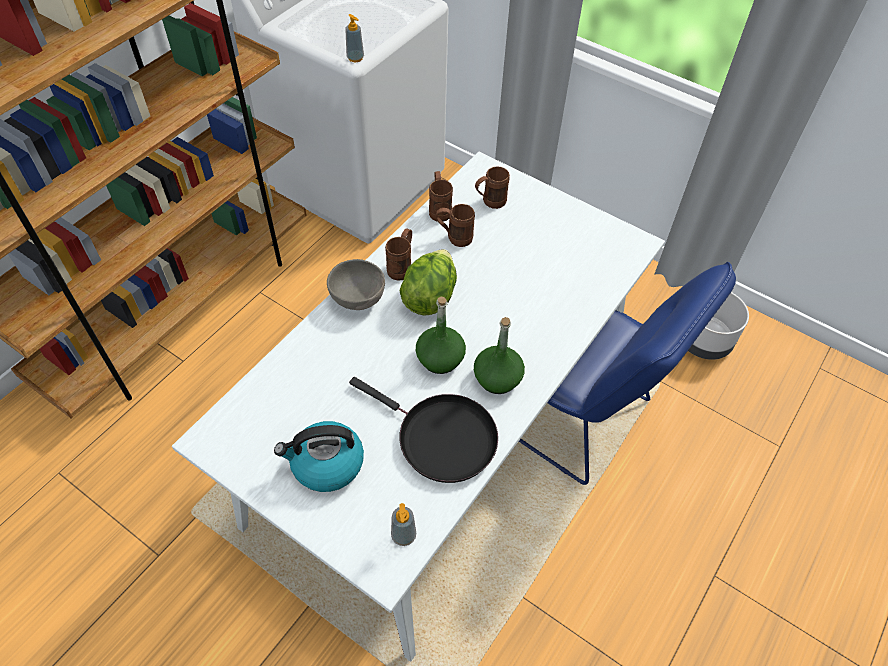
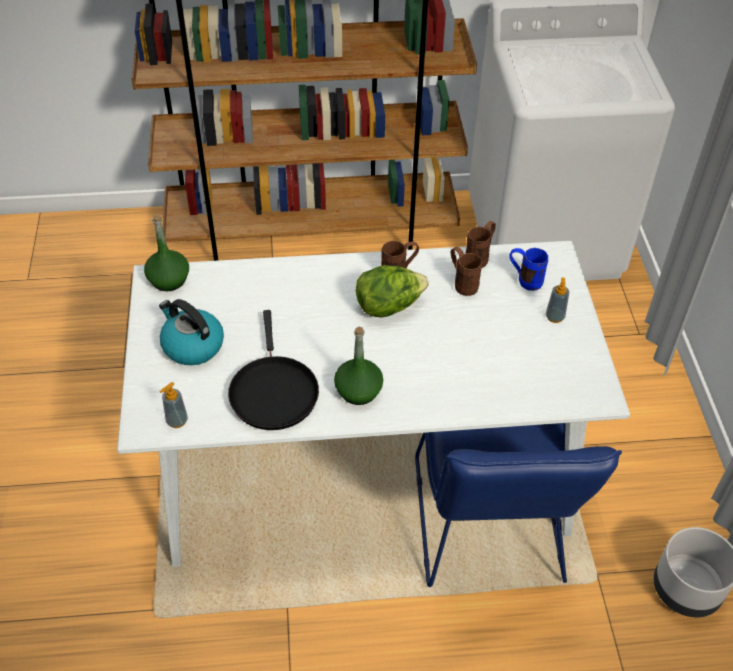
camera: 50 degrees right, 5 degrees down
grey bowl [327,259,385,310] -> none
soap dispenser [345,14,364,62] -> soap dispenser moved to [546,277,569,323]
green bottle [416,297,466,374] -> green bottle moved to [144,214,189,291]
brown mug [475,166,510,209] -> blue mug [509,248,548,291]

